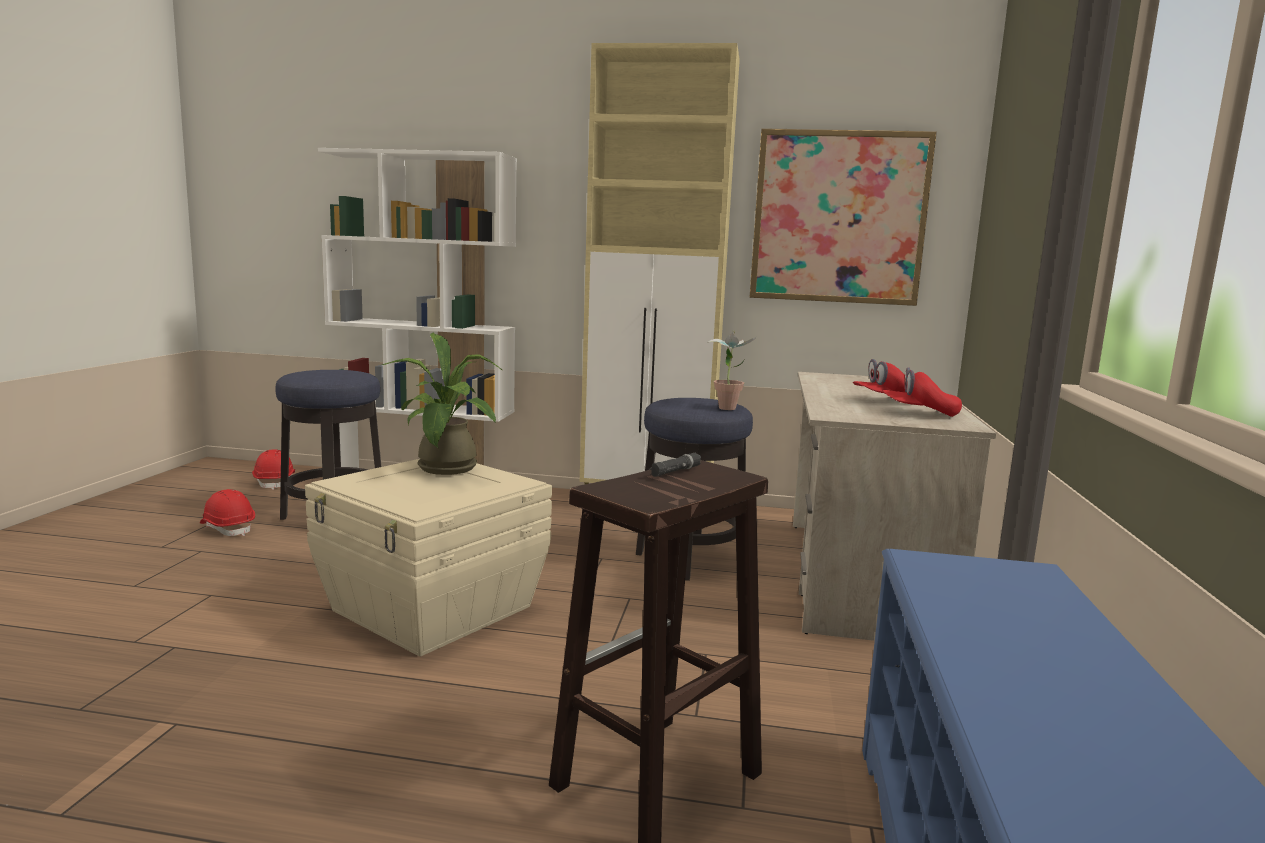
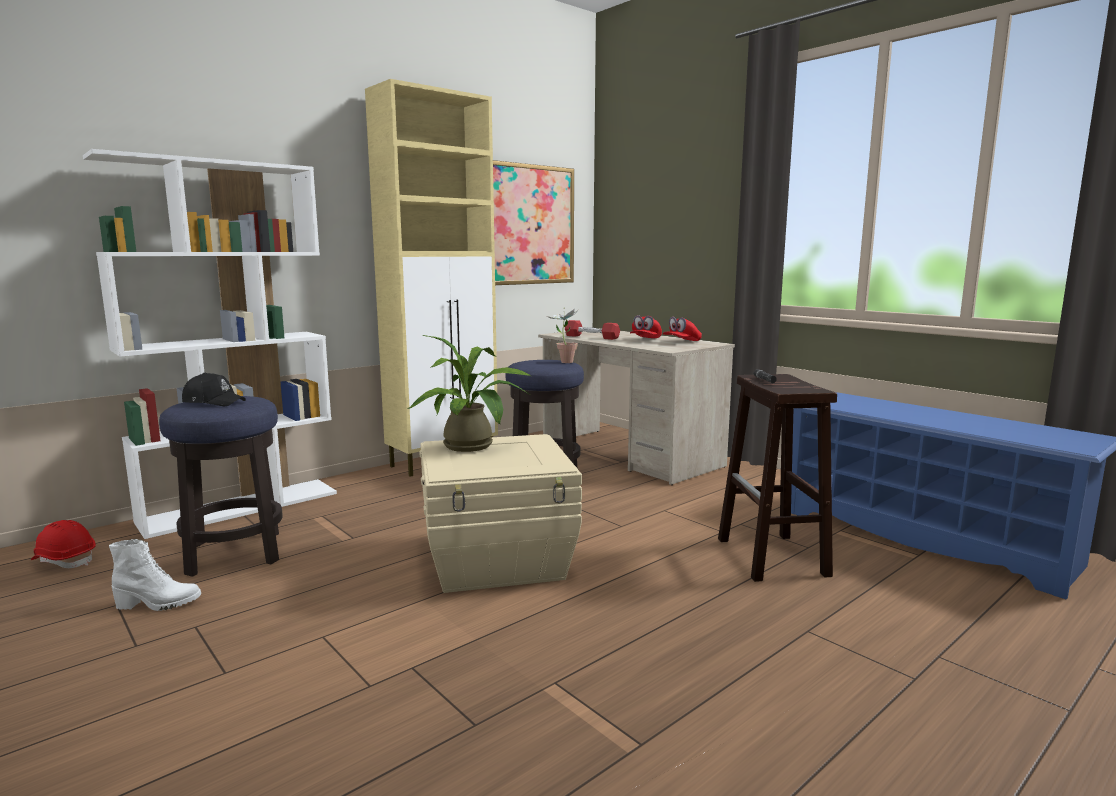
camera: 50 degrees left, 0 degrees up
red hard hat [200,489,255,536] -> white boot [109,539,201,611]
none -> black cap [182,373,246,407]
none -> red dumbbell [565,320,620,340]

